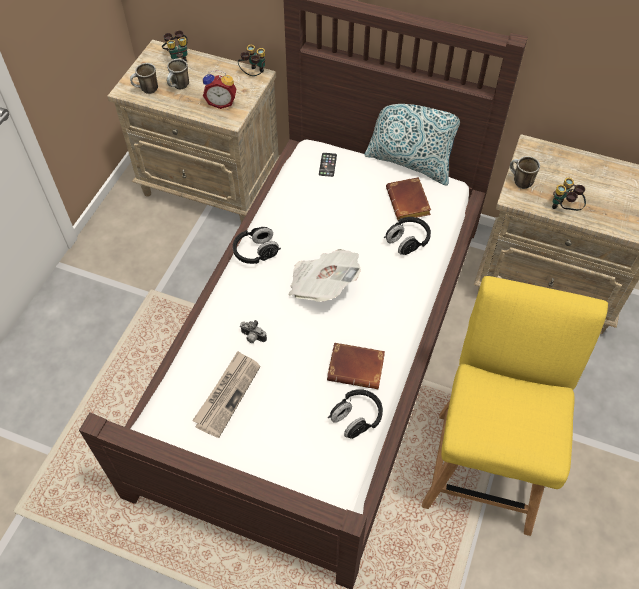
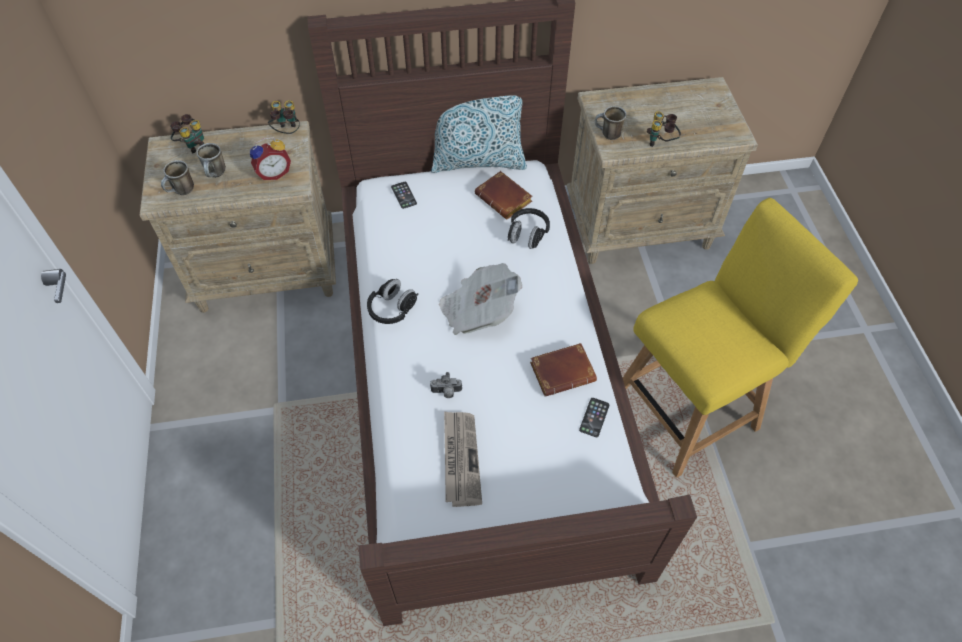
camera: 30 degrees left, 0 degrees up
black headphones [328,389,383,439] -> phone [579,398,609,437]
yellow chair [422,276,608,536] -> yellow chair turned 75 degrees clockwise [623,198,858,478]

